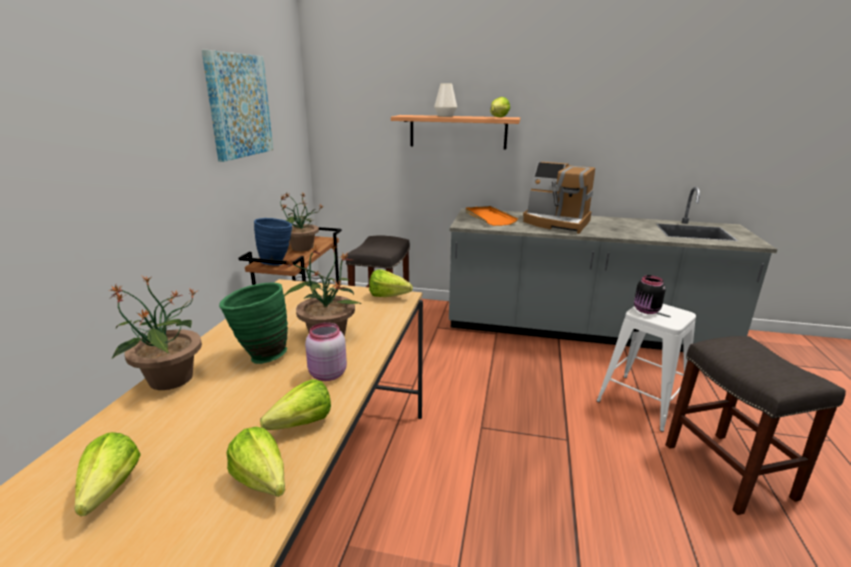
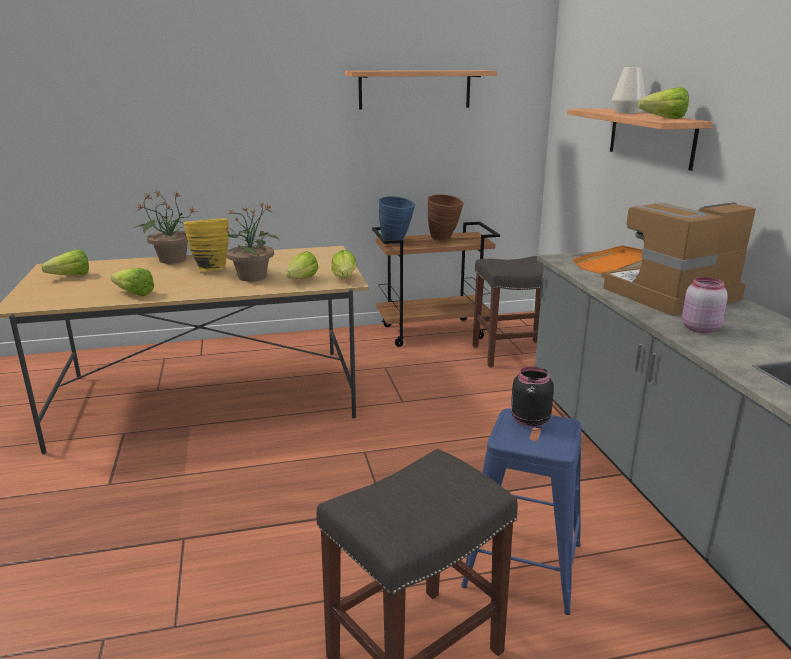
camera: 65 degrees right, 0 degrees up
picture [202,50,273,162] -> shelf [345,70,497,109]
green vase [219,282,288,364] -> yellow vase [183,218,229,271]
lettuce [226,427,285,497] -> lettuce moved to [286,251,318,279]
potted plant [280,192,323,251] -> brown vase [428,194,464,242]
pink jar [305,322,347,381] -> pink jar moved to [682,277,728,333]
coffee machine [523,162,595,234] -> coffee machine turned 60 degrees clockwise [601,202,756,316]
white stool [596,304,696,432] -> blue stool [461,408,582,615]

